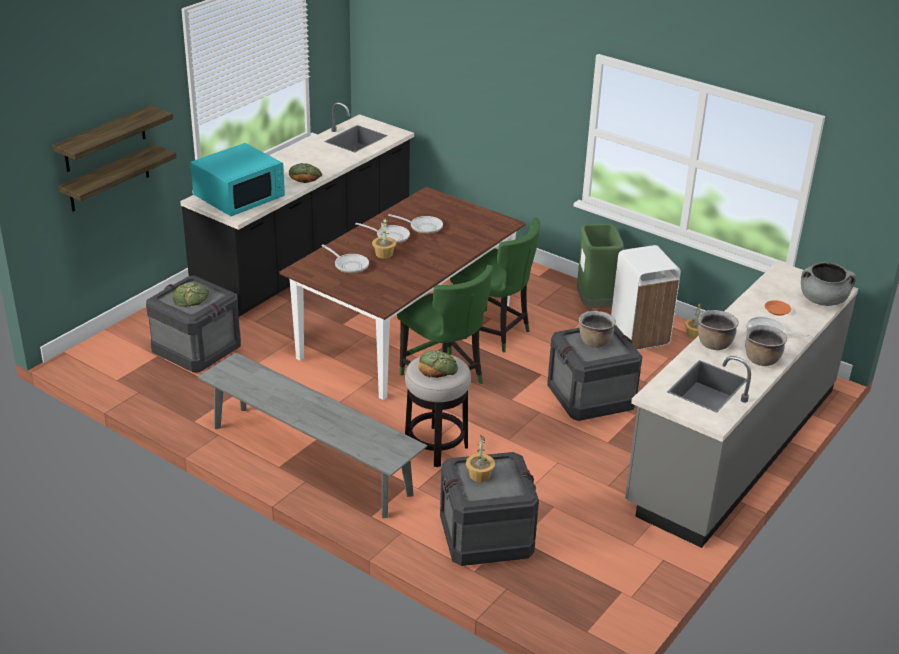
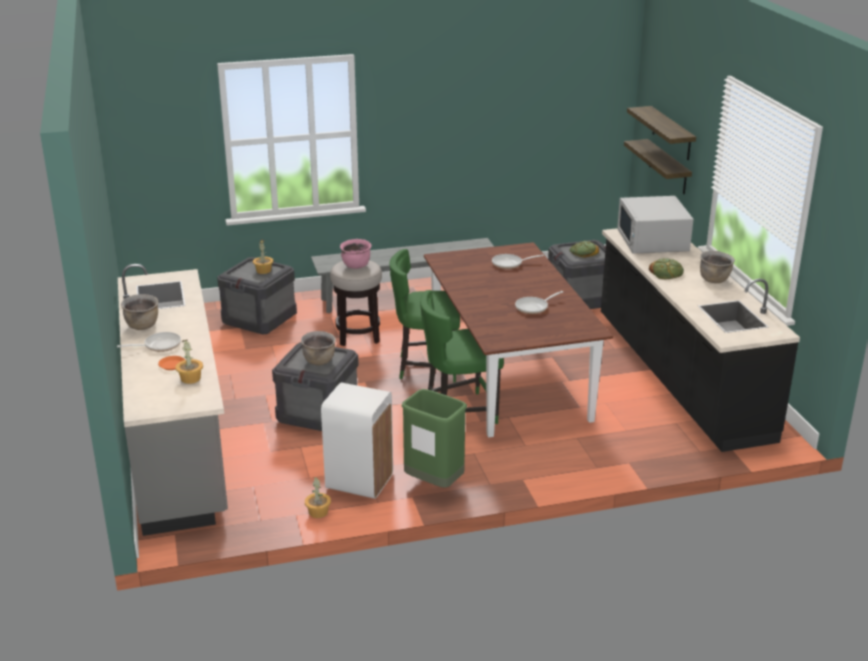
camera: 130 degrees right, 5 degrees down
turquoise microwave [190,143,285,216] -> white microwave [617,196,694,254]
frying pan [355,223,410,244] -> none
potted plant [372,218,396,259] -> potted plant moved to [176,340,203,384]
bread [419,350,458,378] -> pink cooking pot [340,239,371,269]
brown cooking pot [698,310,739,350] -> brown cooking pot moved to [700,251,735,283]
grey cooking pot [801,262,856,306] -> none

